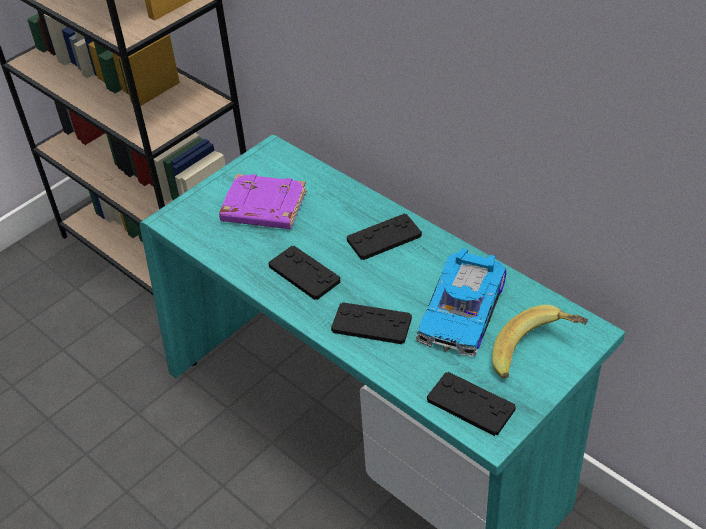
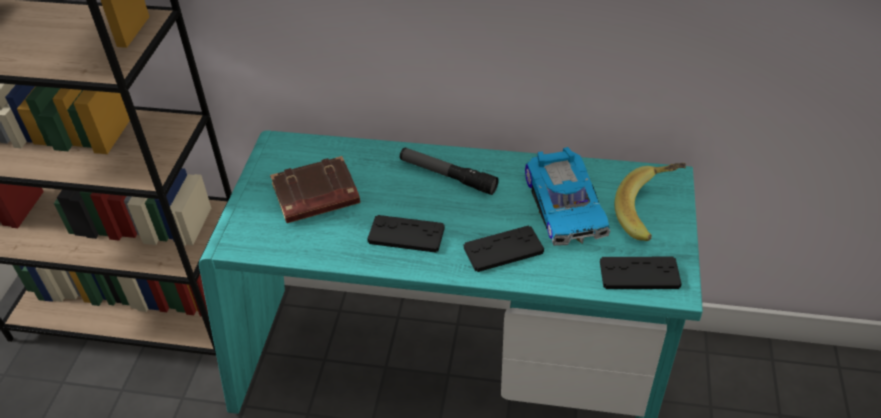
camera: 35 degrees left, 0 degrees up
purple book [219,174,307,229] -> brown book [270,156,360,223]
black game controller [347,214,422,260] -> flashlight [400,148,499,195]

